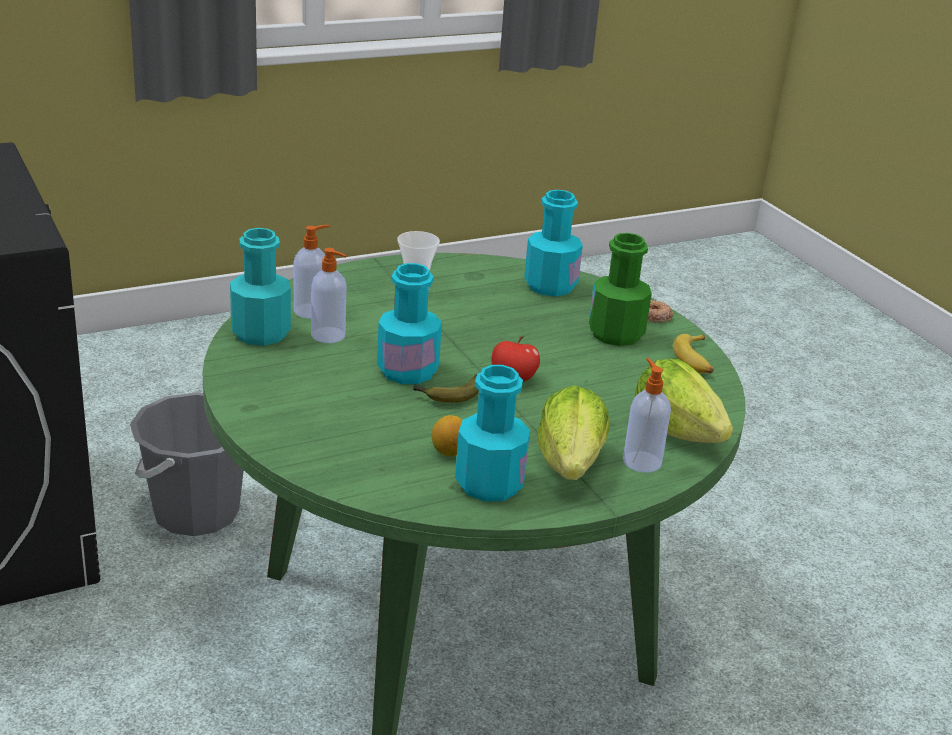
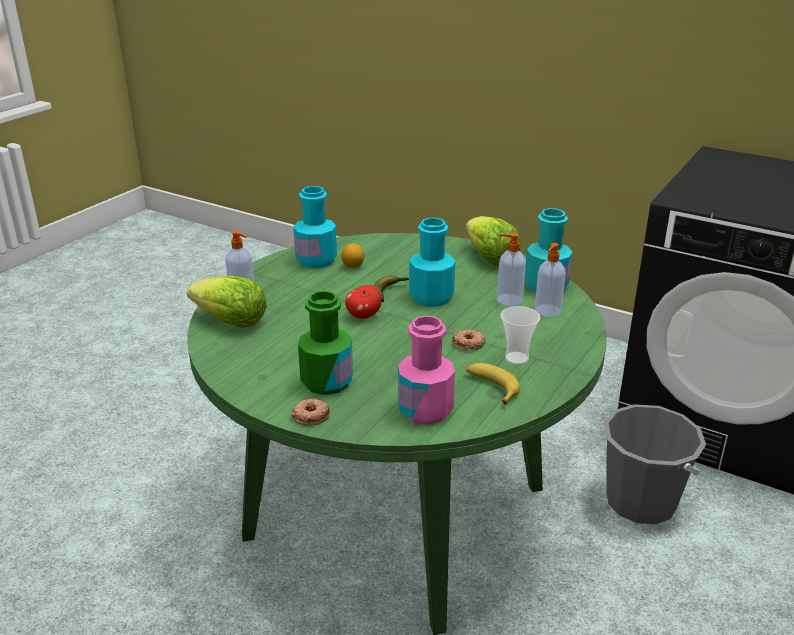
camera: 150 degrees right, 0 degrees up
turquoise bottle [524,190,583,297] -> pink bottle [398,315,455,425]
lettuce [537,385,609,480] -> lettuce moved to [466,216,521,265]
banana [673,334,714,374] -> banana moved to [466,363,520,405]
none -> donut [452,329,485,351]

